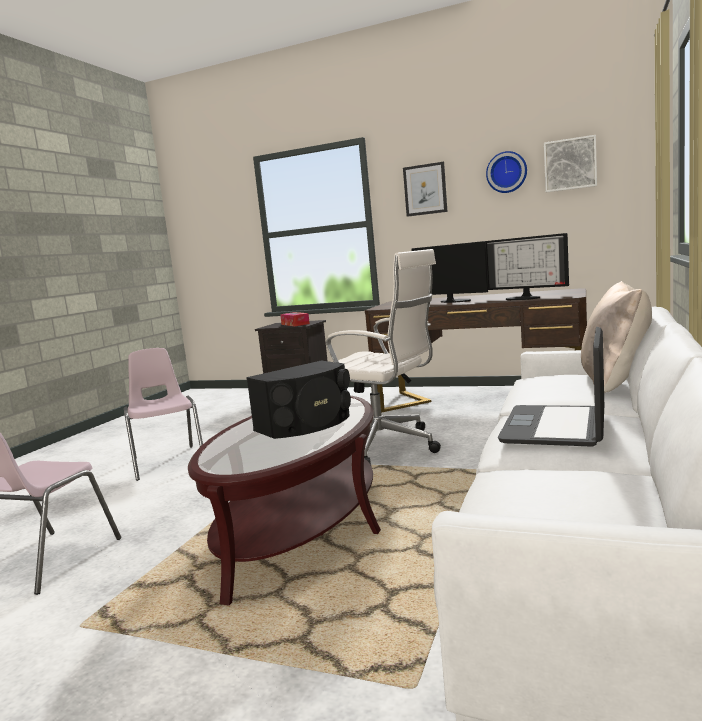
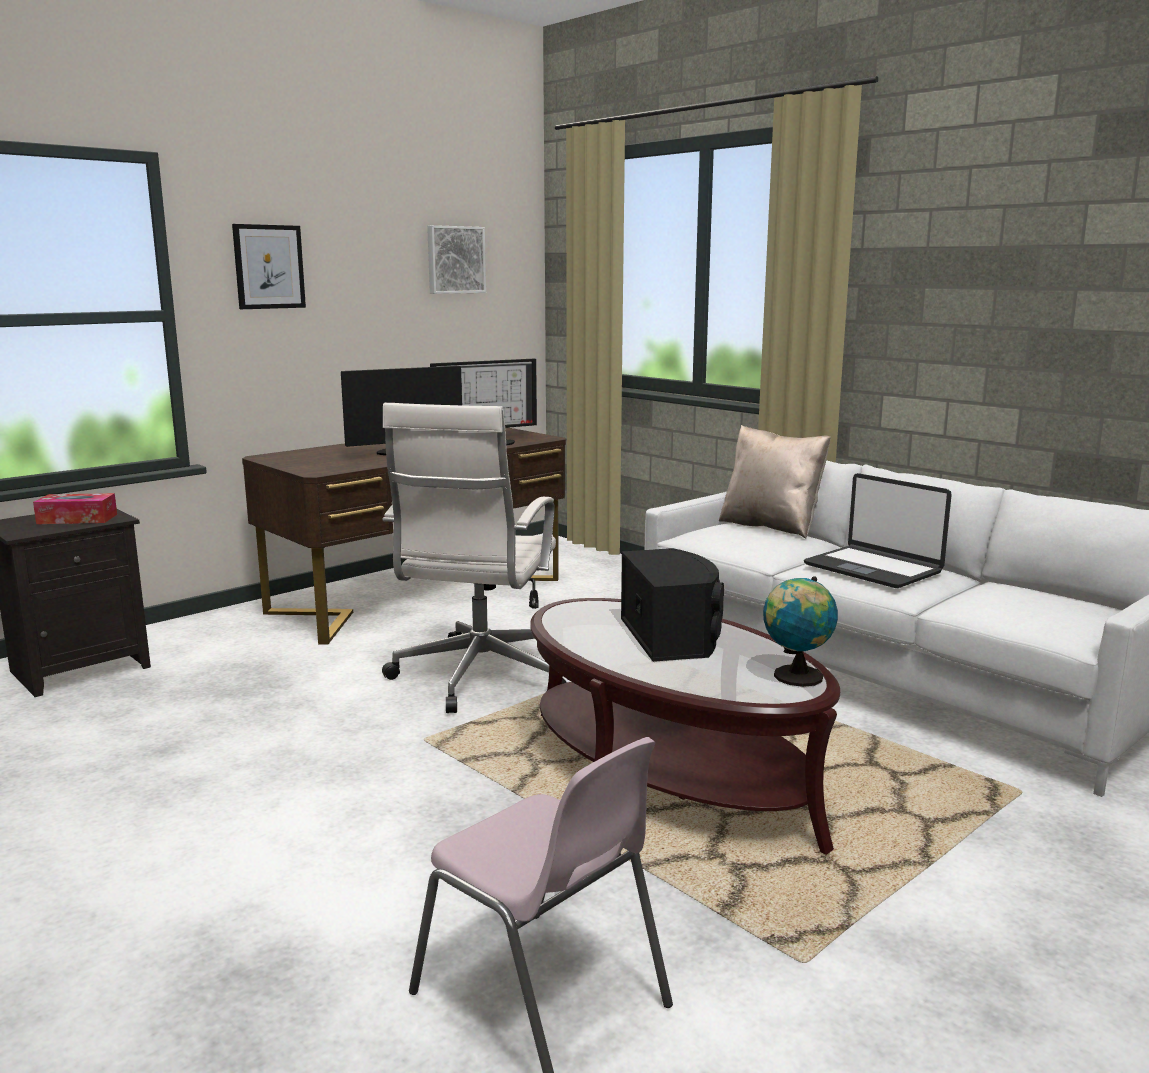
camera: 65 degrees left, 5 degrees up
pink chair [124,348,203,481] -> none
white office chair [326,249,441,465] -> white office chair turned 135 degrees clockwise [382,403,567,713]
wall clock [486,151,527,193] -> none
none -> globe [763,576,838,687]

